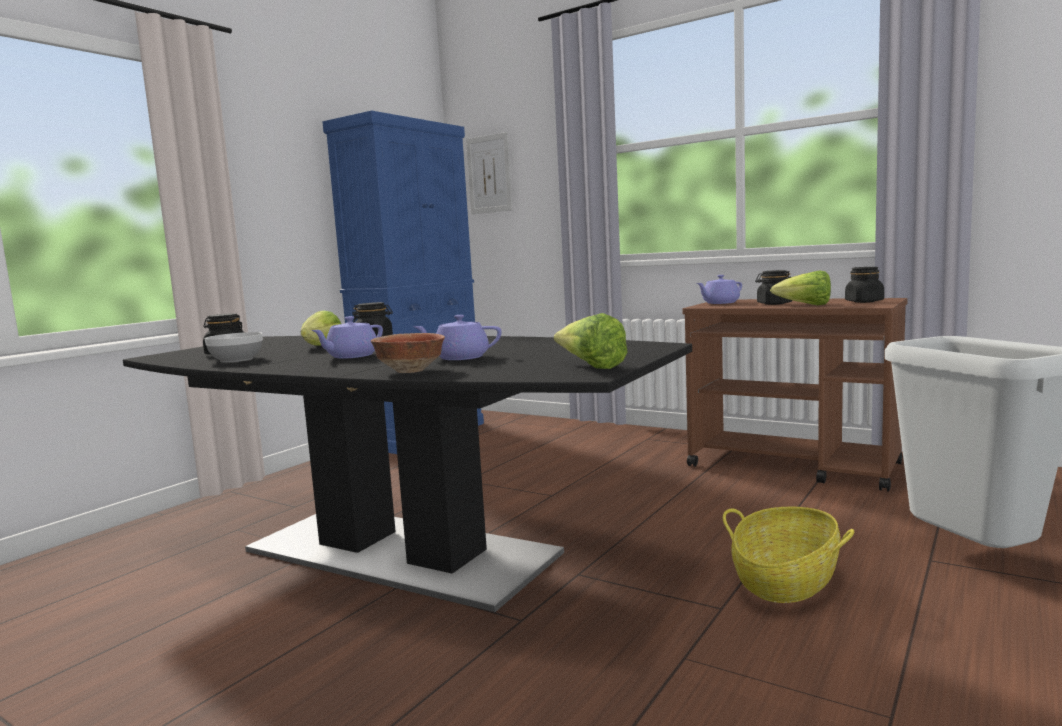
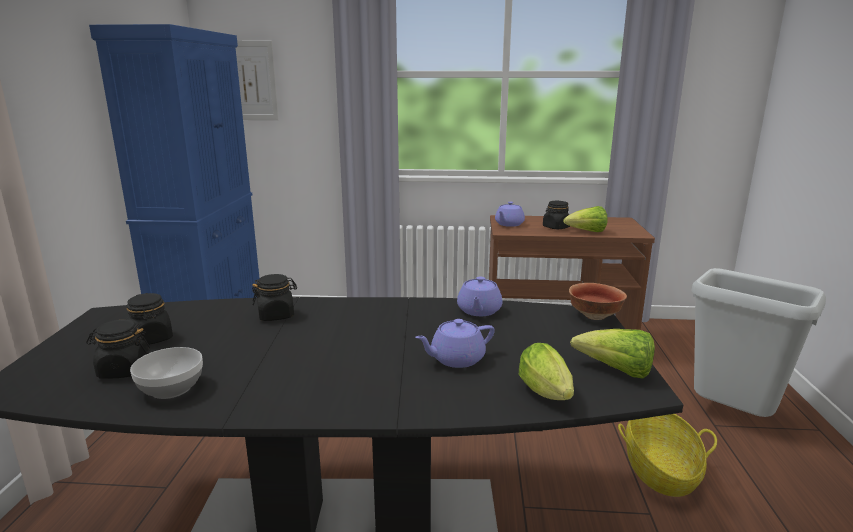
camera: 30 degrees left, 10 degrees up
lettuce [301,310,341,346] -> lettuce moved to [519,343,574,400]
purple teapot [311,316,383,359] -> purple teapot moved to [457,276,502,316]
bowl [371,333,445,373] -> bowl moved to [569,283,627,320]
black jar [845,267,884,303] -> black jar moved to [126,293,173,345]

